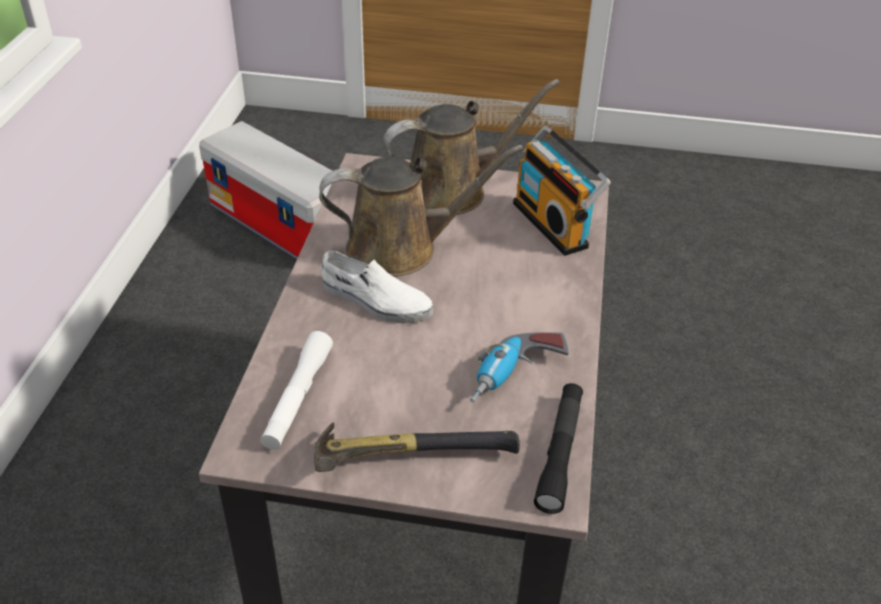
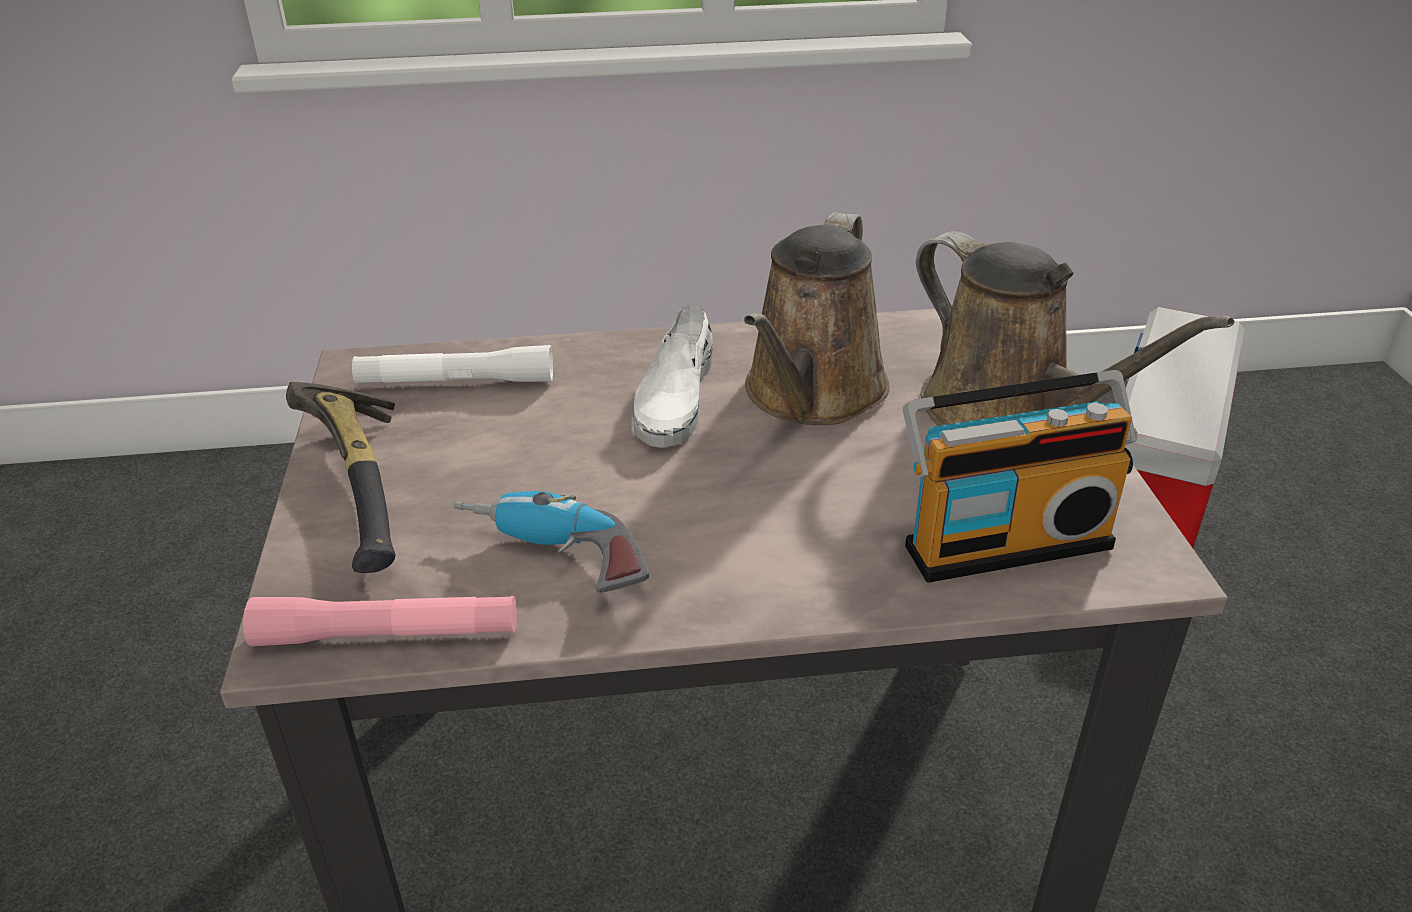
camera: 75 degrees right, 5 degrees down
brown watering can [319,145,523,277] -> brown watering can turned 45 degrees clockwise [744,213,889,425]
radio [513,125,611,256] -> radio turned 150 degrees counterclockwise [903,370,1138,583]
black flashlight [534,383,583,514] -> pink flashlight [243,596,517,646]

